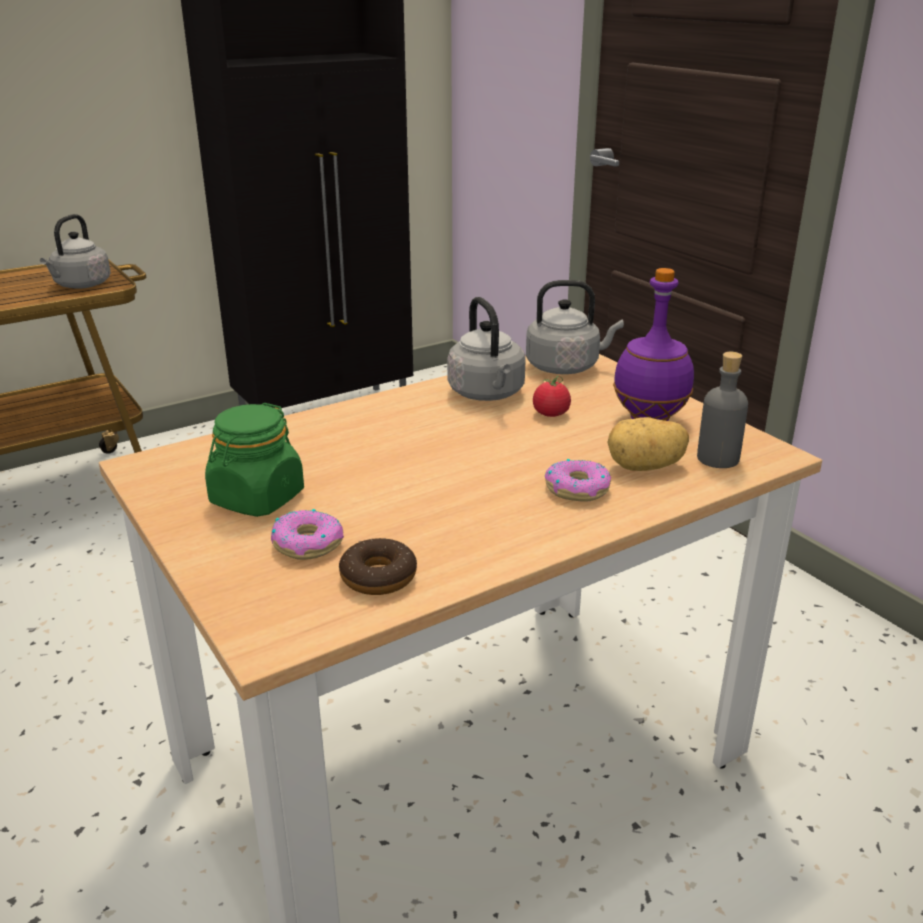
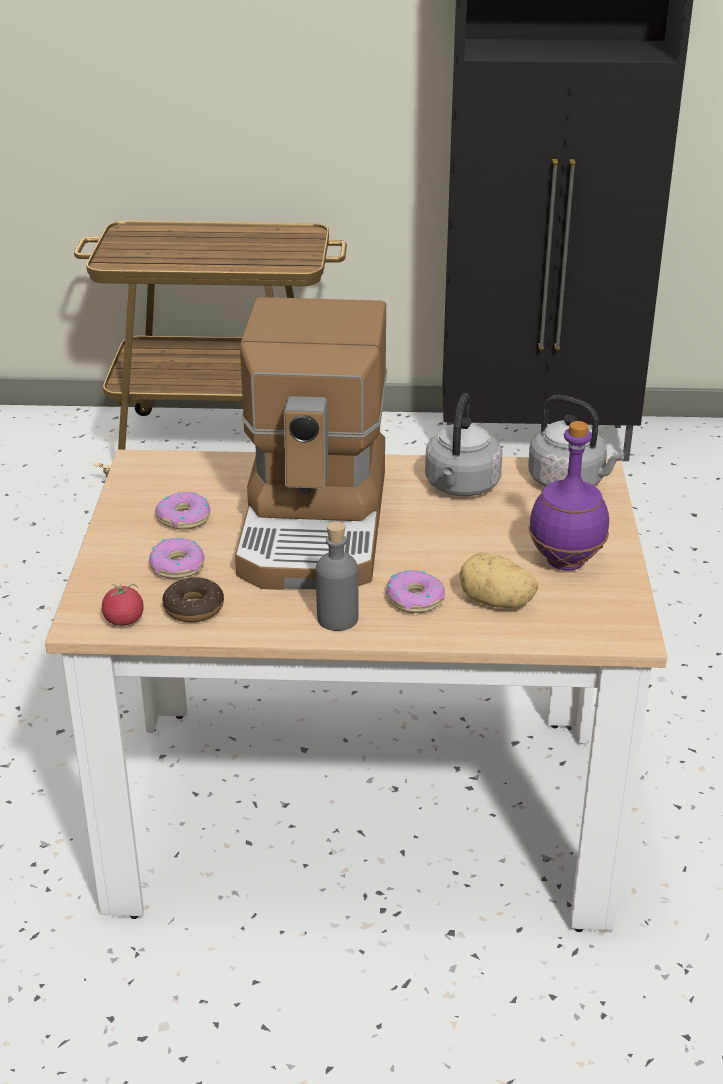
camera: 35 degrees right, 5 degrees up
grey kettle [40,214,111,289] -> none
green jar [205,403,304,517] -> donut [155,492,210,530]
tomato [533,376,571,417] -> tomato moved to [102,584,144,626]
grey bottle [697,352,748,468] -> grey bottle moved to [316,521,359,631]
none -> coffee machine [235,297,387,590]

